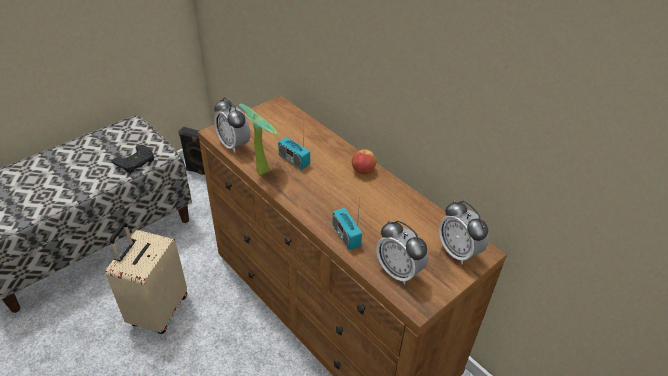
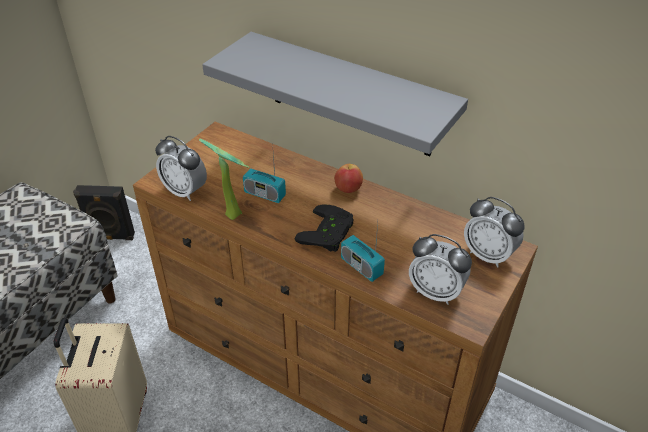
camera: 15 degrees left, 0 degrees up
black game controller [112,145,154,174] -> black game controller moved to [294,204,353,252]
none -> grey shelf [202,32,468,156]

